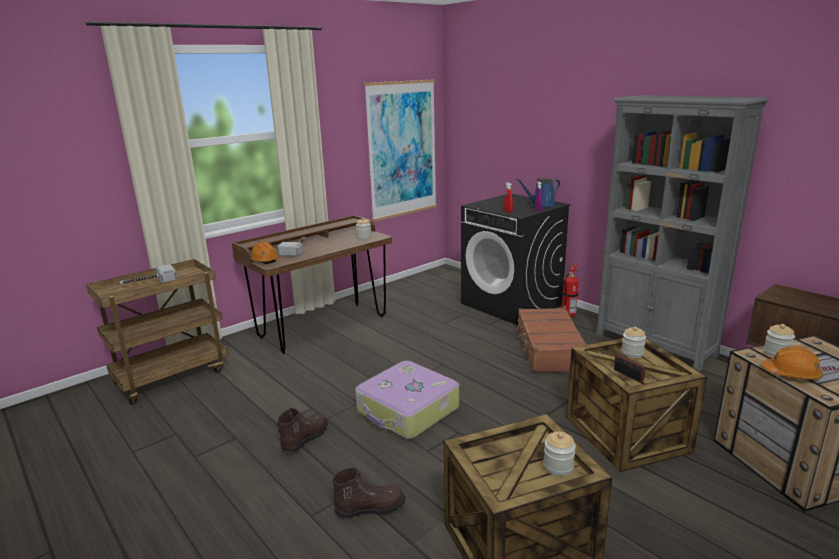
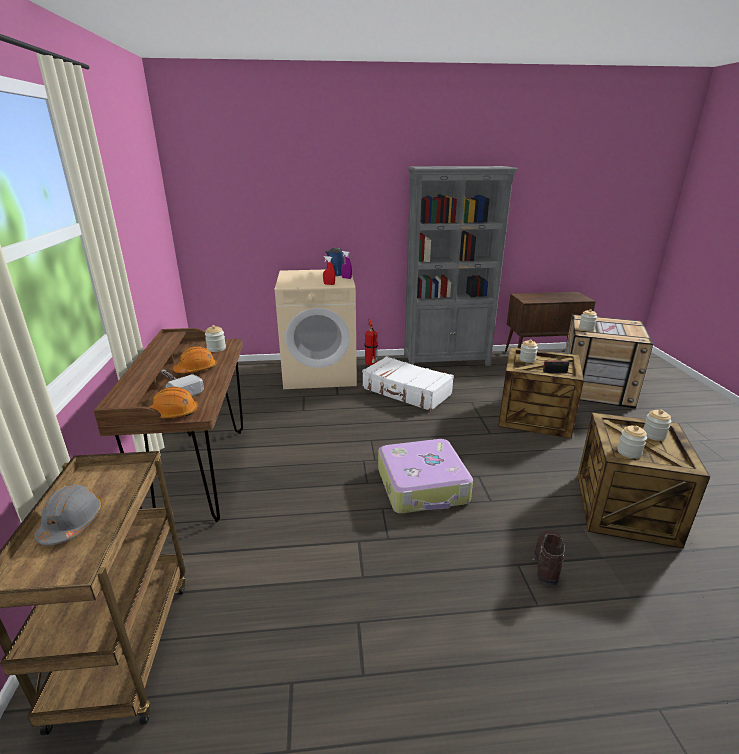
camera: 55 degrees left, 5 degrees up
hammer [119,264,177,285] -> grey hard hat [34,484,103,545]
brown boot [276,408,328,453] -> none
picture [364,80,437,222] -> none
black washing machine [461,194,571,325] -> beige washing machine [275,270,357,389]
brown suitcase [515,308,587,372] -> white suitcase [362,356,454,411]
orange hard hat [762,346,823,380] -> orange hard hat moved to [173,346,217,373]
none -> jar [617,426,647,459]

